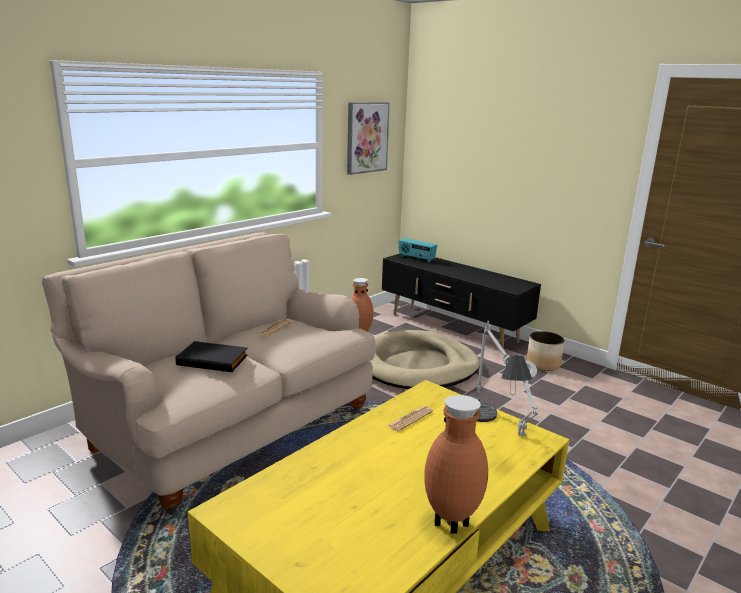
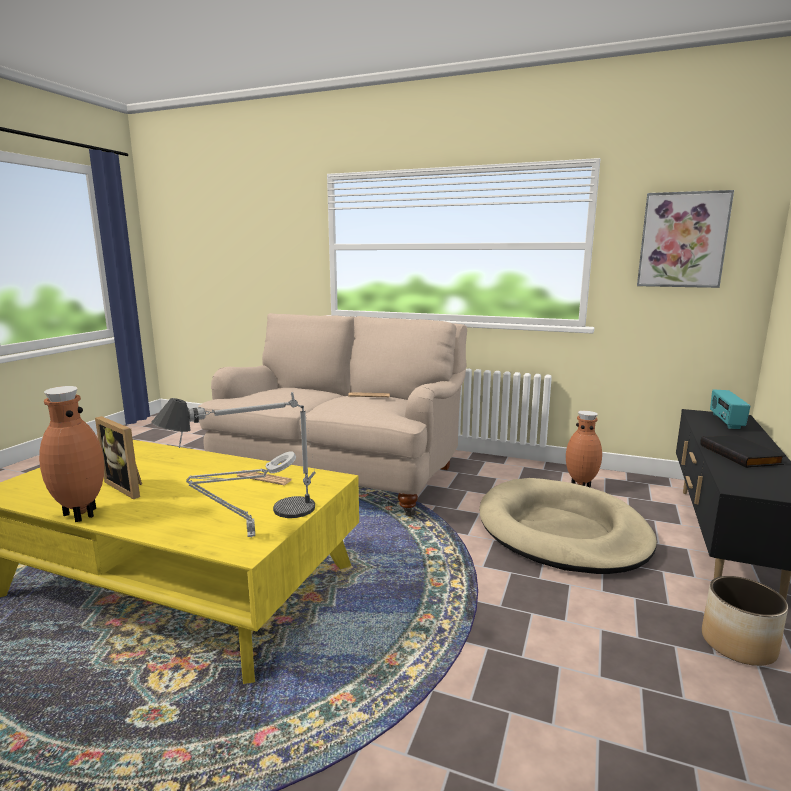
camera: 70 degrees right, 5 degrees down
black book [175,341,248,372] -> black book moved to [700,435,786,468]
none -> picture frame [95,416,142,499]

